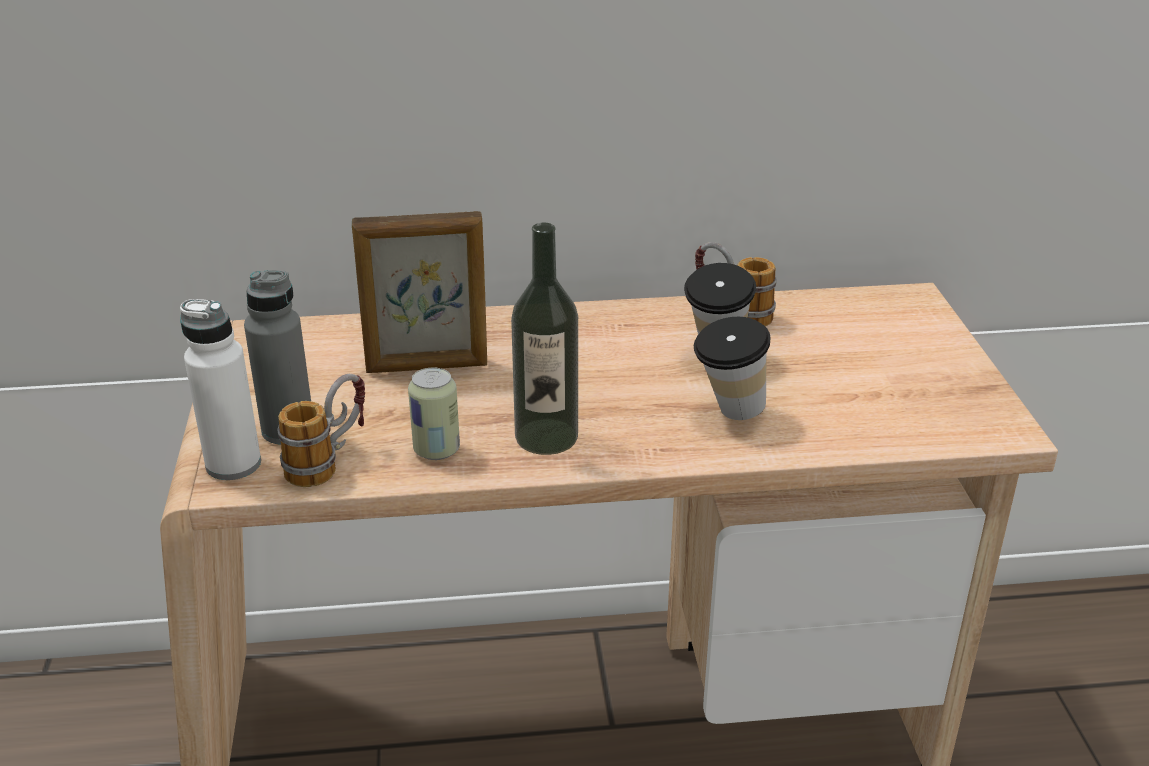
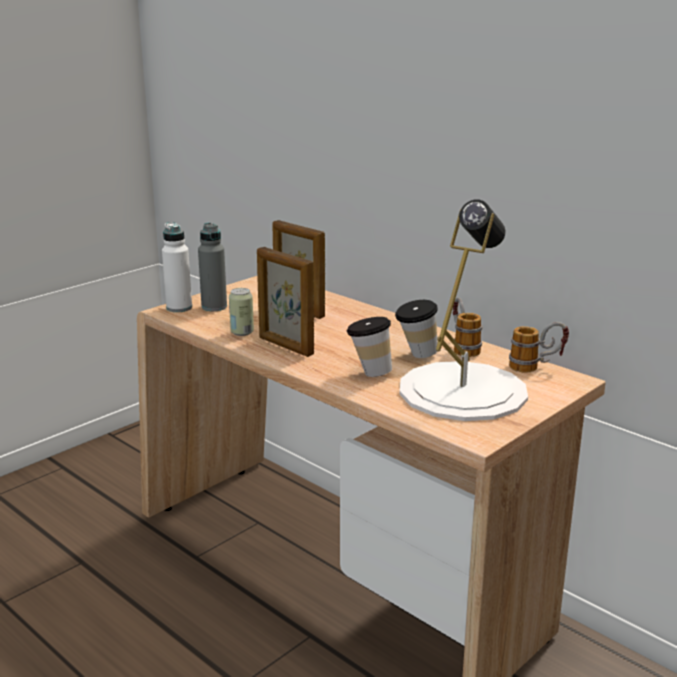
camera: 50 degrees right, 10 degrees down
mug [277,374,365,487] -> mug moved to [509,322,569,373]
bottle [511,223,578,455] -> picture frame [257,247,314,357]
none -> white table lamp [399,200,528,421]

